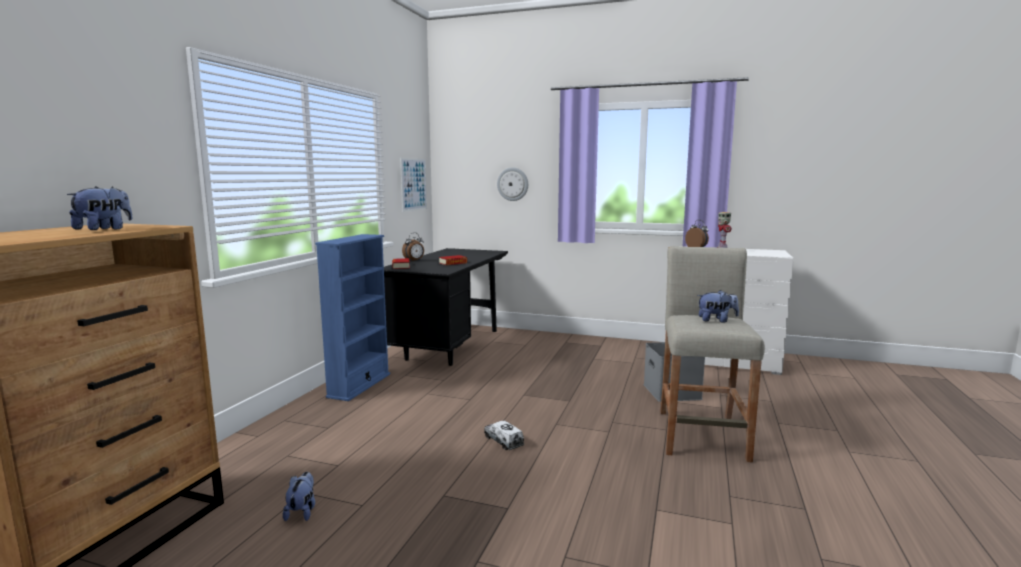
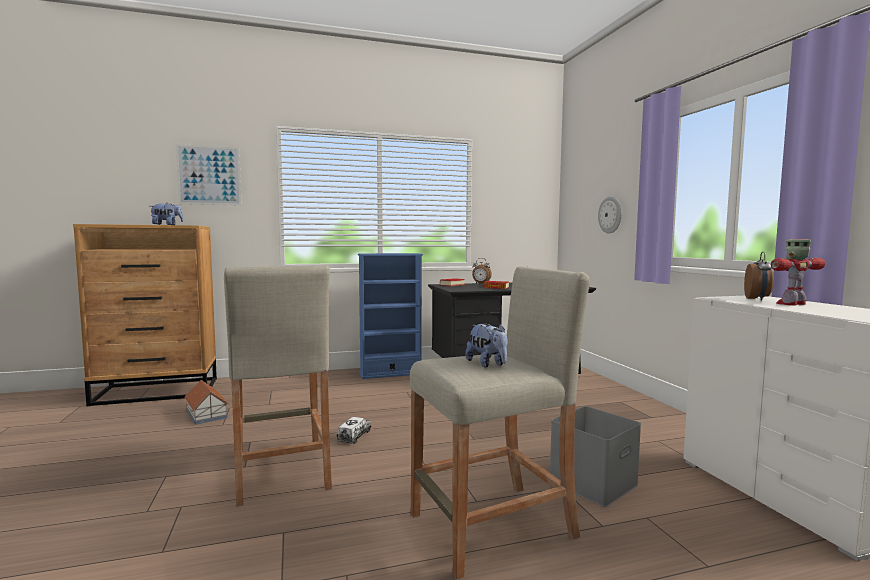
camera: 55 degrees right, 5 degrees down
plush toy [283,472,315,521] -> toy house [184,380,229,425]
picture [400,158,427,212] -> picture moved to [176,144,242,206]
none -> beige stool [224,265,332,507]

